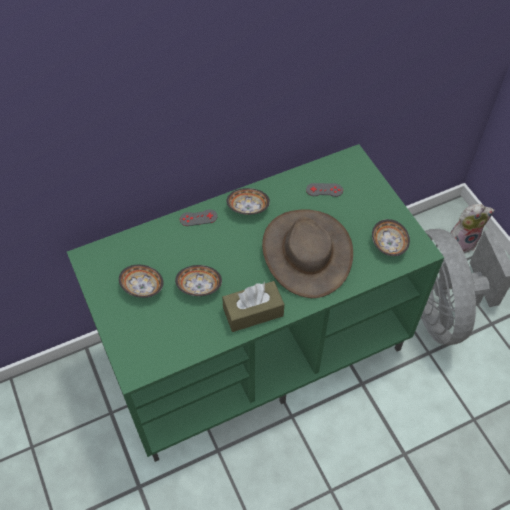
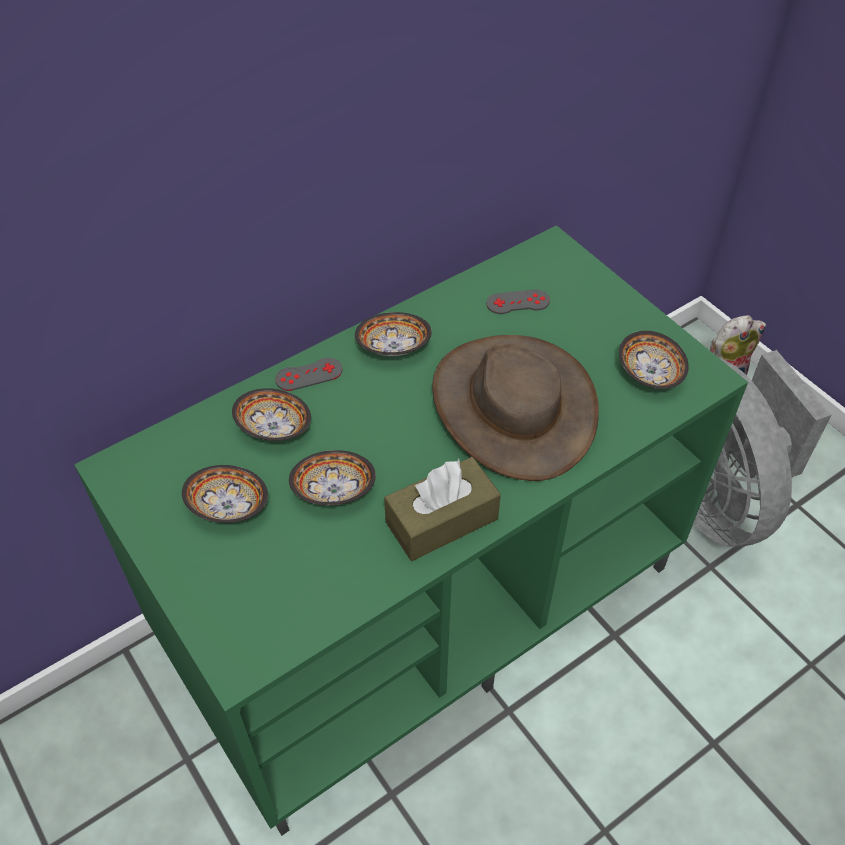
camera: 10 degrees left, 5 degrees down
none -> bowl [232,388,311,441]

